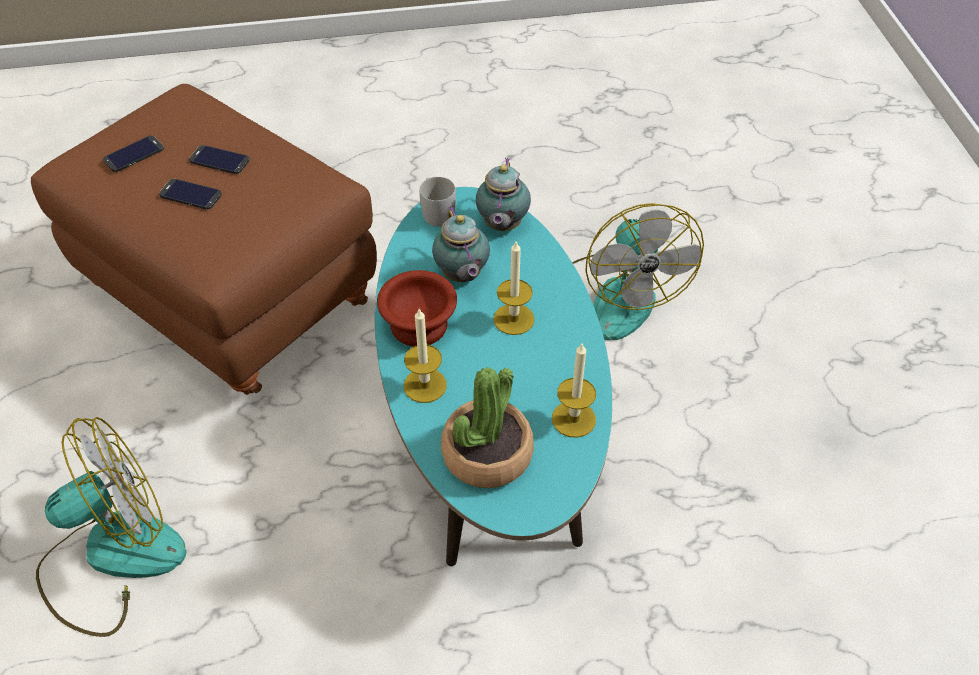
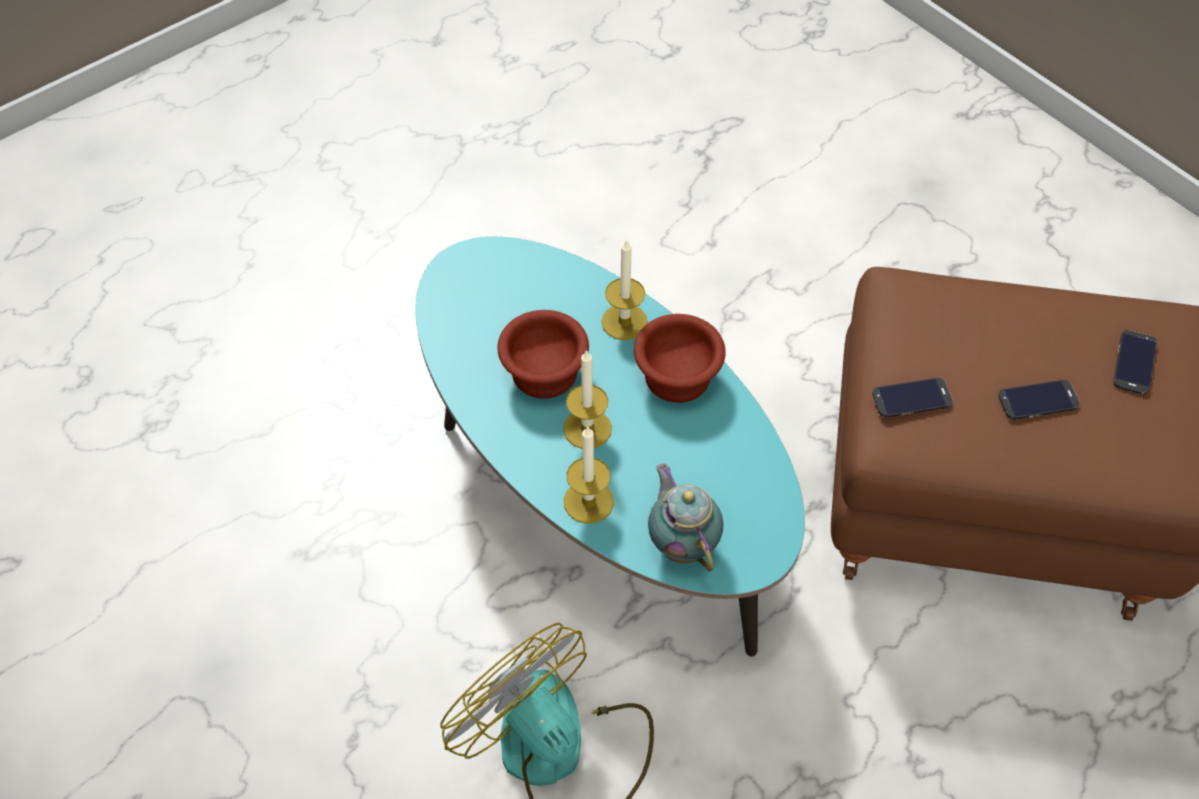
camera: 150 degrees right, 5 degrees up
fan [36,417,187,637] -> none
phone [159,179,222,209] -> phone moved to [872,378,953,417]
white mug [419,177,456,227] -> none
teapot [432,206,490,282] -> none
potted plant [441,367,534,488] -> none
candle [552,342,596,438] -> candle moved to [564,427,614,524]
none -> brown bowl [497,310,589,399]

